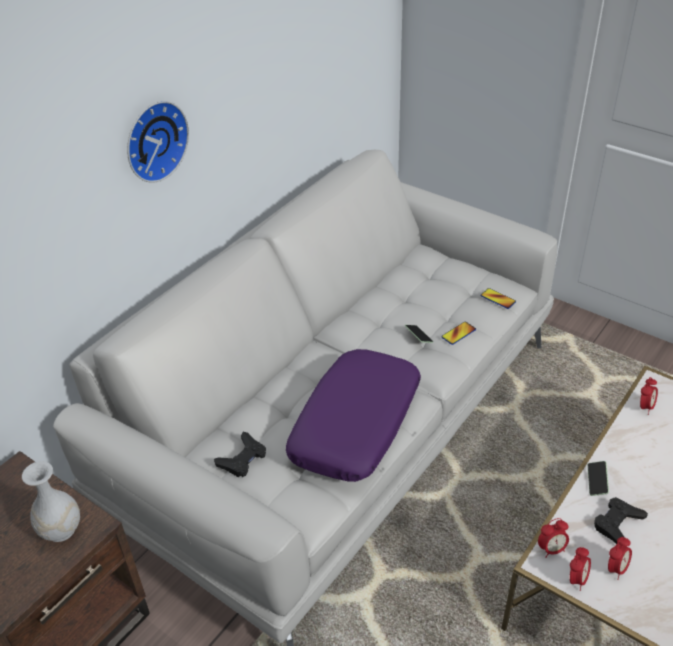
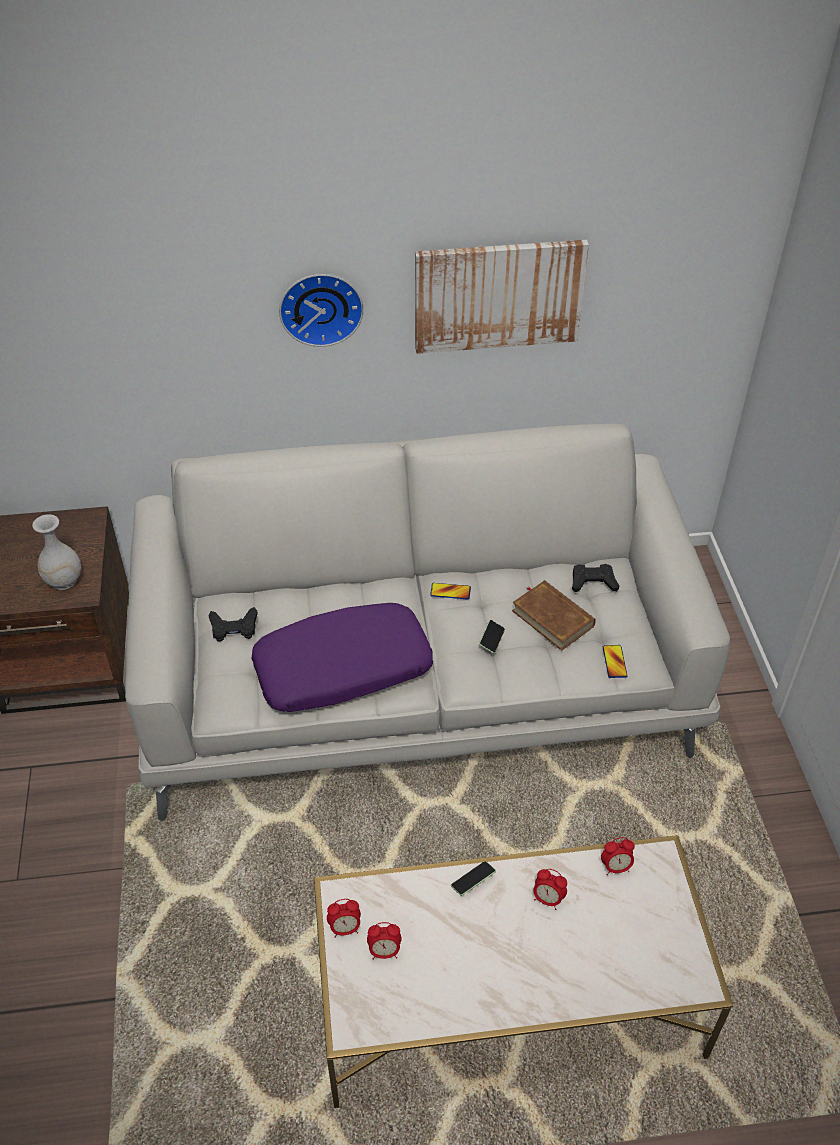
camera: 45 degrees right, 5 degrees up
phone [441,322,476,345] -> phone moved to [430,583,471,600]
alarm clock [538,518,569,558] -> alarm clock moved to [534,869,567,910]
black game controller [594,497,648,544] -> black game controller moved to [572,564,619,592]
none -> picture [415,240,589,354]
none -> brown book [512,580,596,651]

